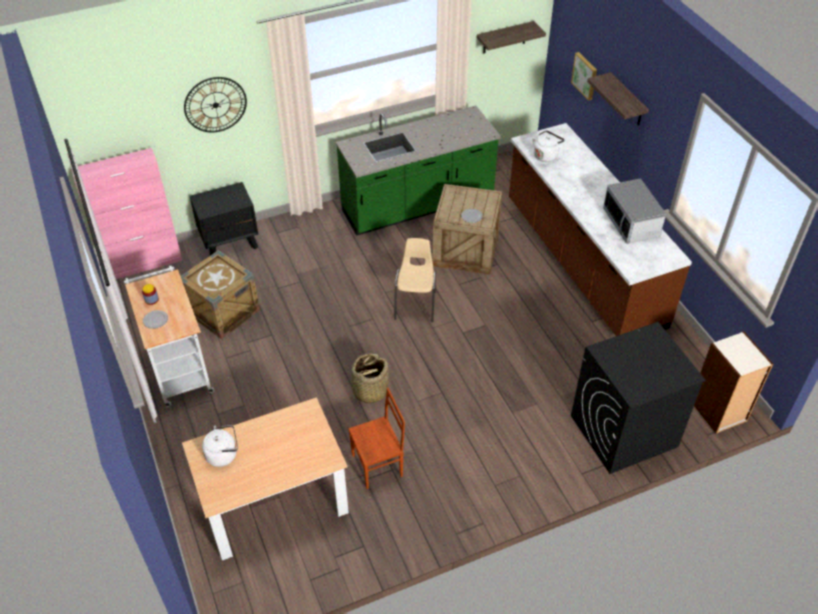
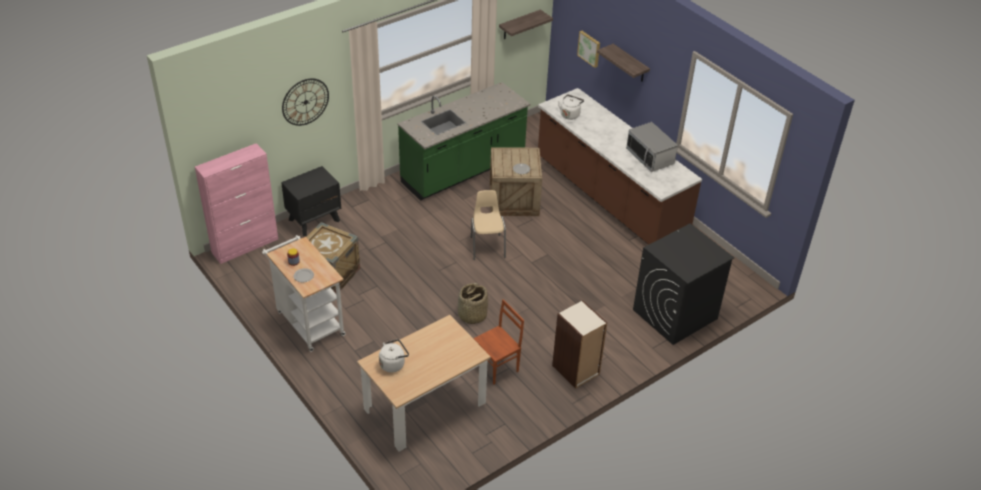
camera: 15 degrees left, 5 degrees down
bookcase [694,332,773,434] -> bookcase moved to [552,300,607,389]

